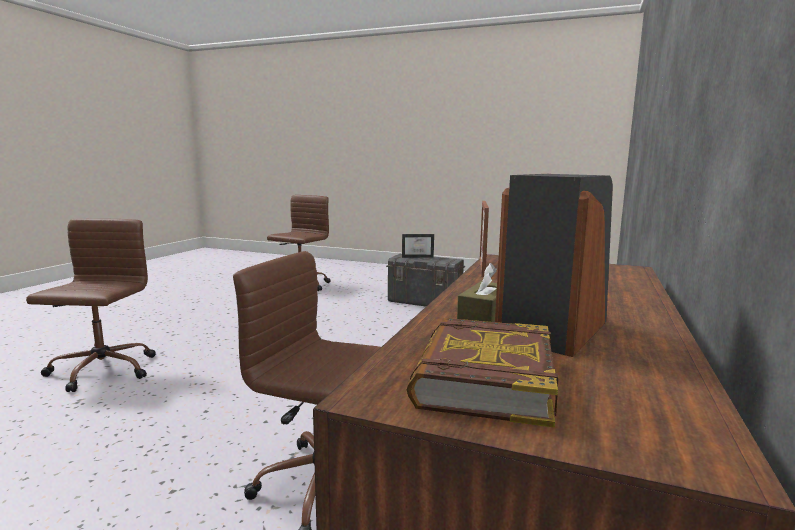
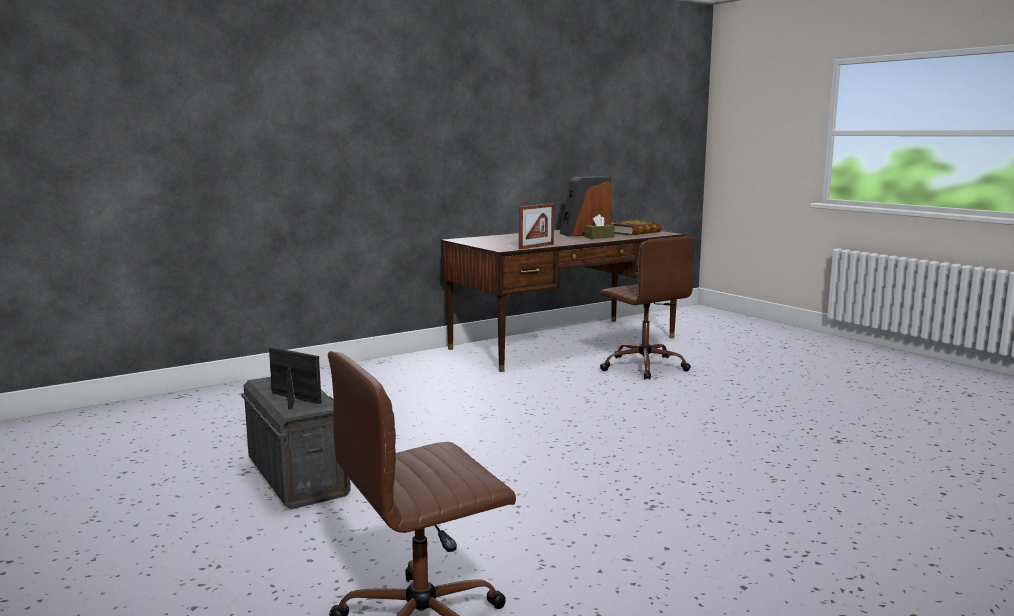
camera: 145 degrees left, 0 degrees up
brown office chair [26,218,156,392] -> none

